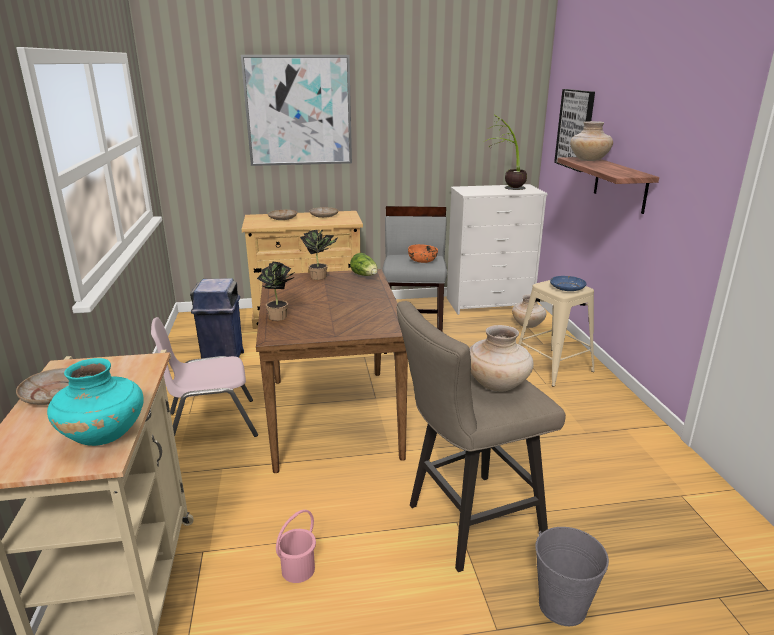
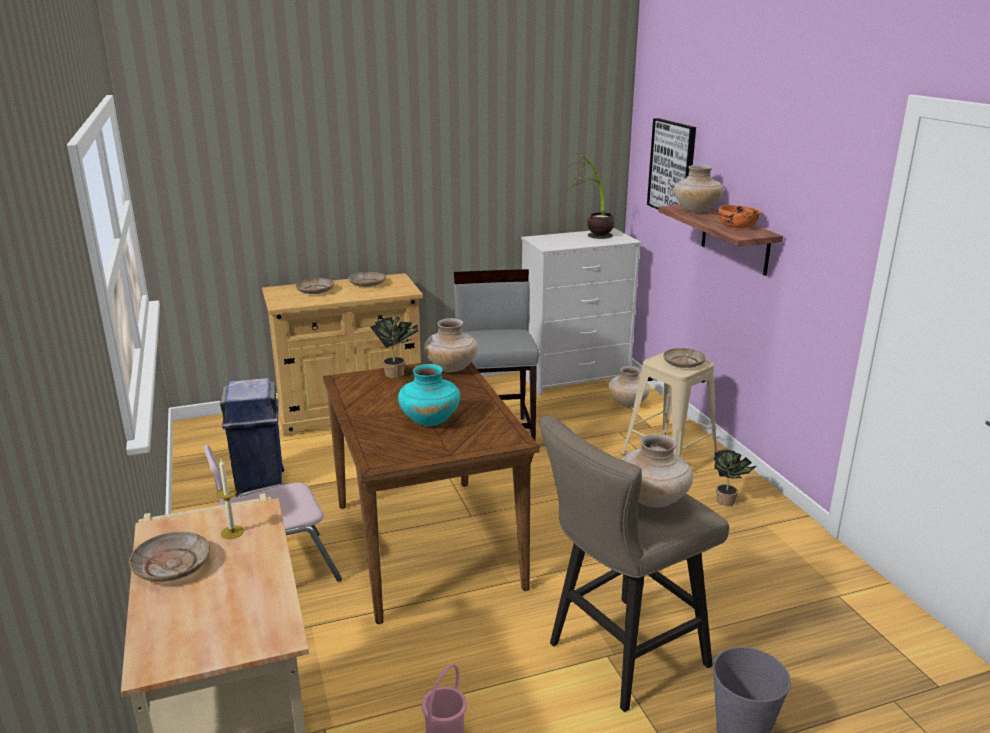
camera: 10 degrees left, 0 degrees up
turquoise vase [47,358,144,446] -> turquoise vase moved to [398,364,460,426]
picture [241,55,352,166] -> none
potted plant [257,262,296,321] -> potted plant moved to [714,450,756,506]
lettuce [350,253,378,276] -> beige vase [424,318,478,372]
orange bowl [408,244,438,263] -> orange bowl moved to [718,205,760,228]
blue plate [550,276,587,291] -> beige plate [663,348,706,368]
none -> candle [216,459,244,539]

